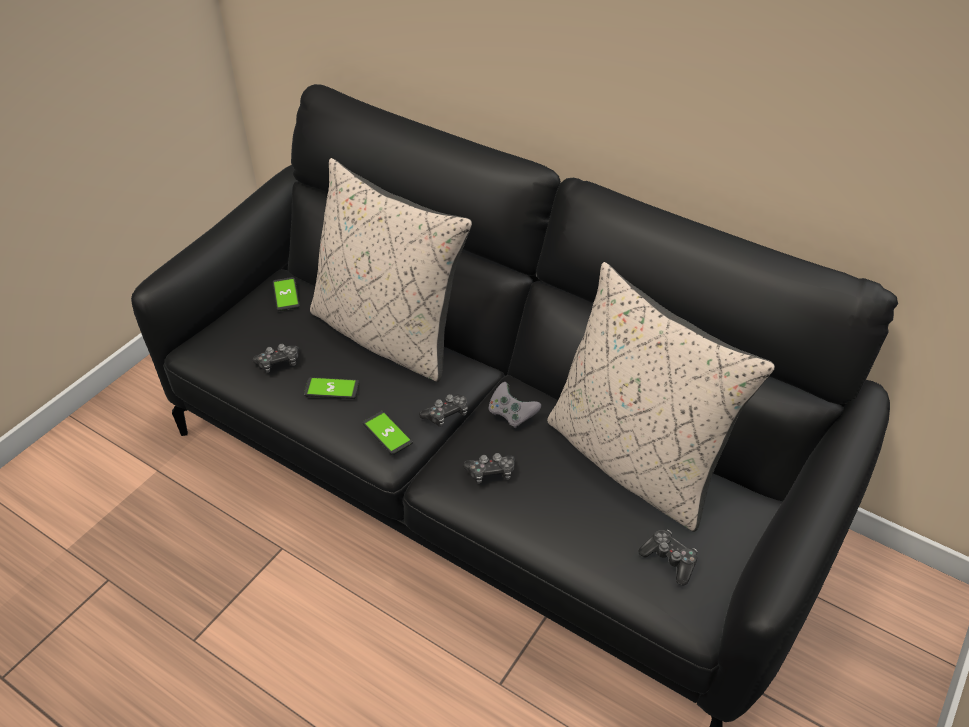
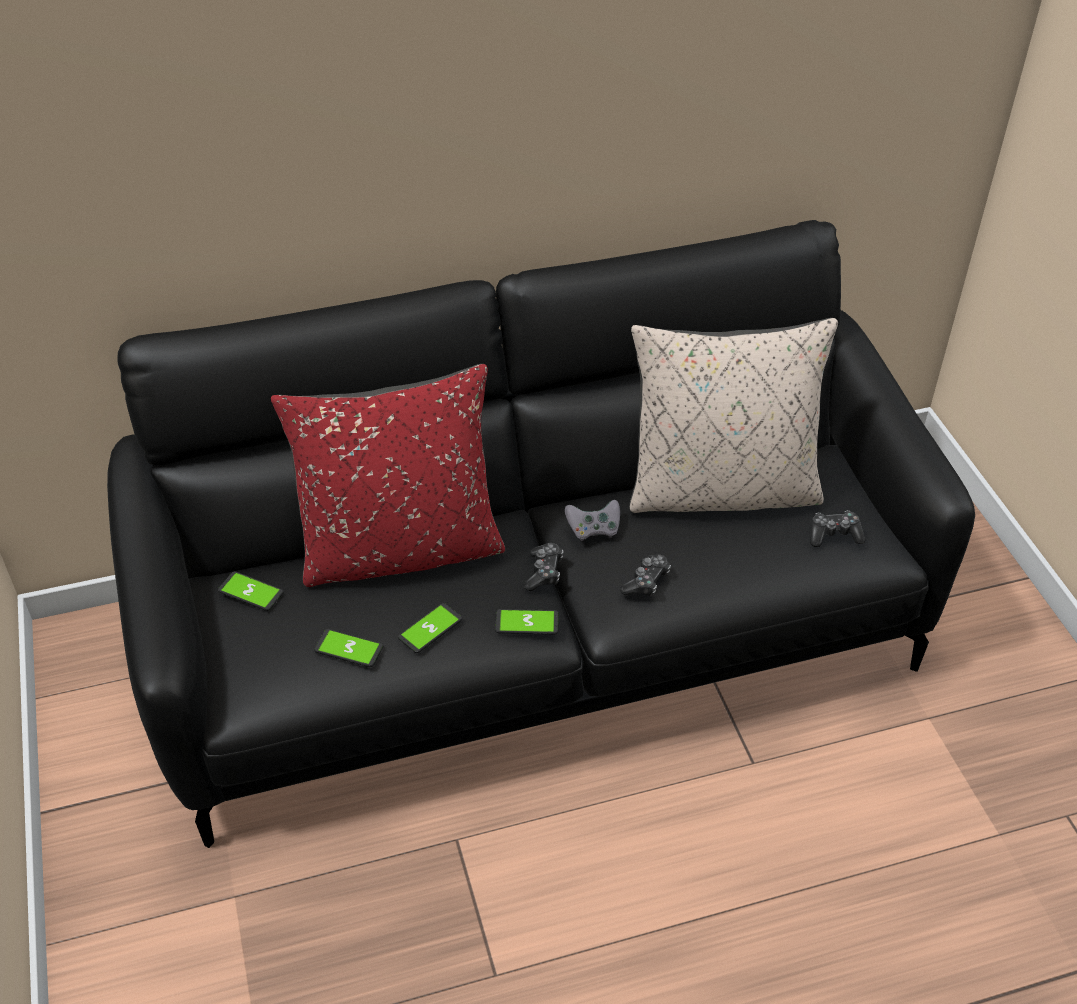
camera: 50 degrees left, 0 degrees up
game controller [253,344,300,373] -> phone [314,629,383,667]
beige pillow [310,158,472,382] -> red pillow [271,364,505,587]

